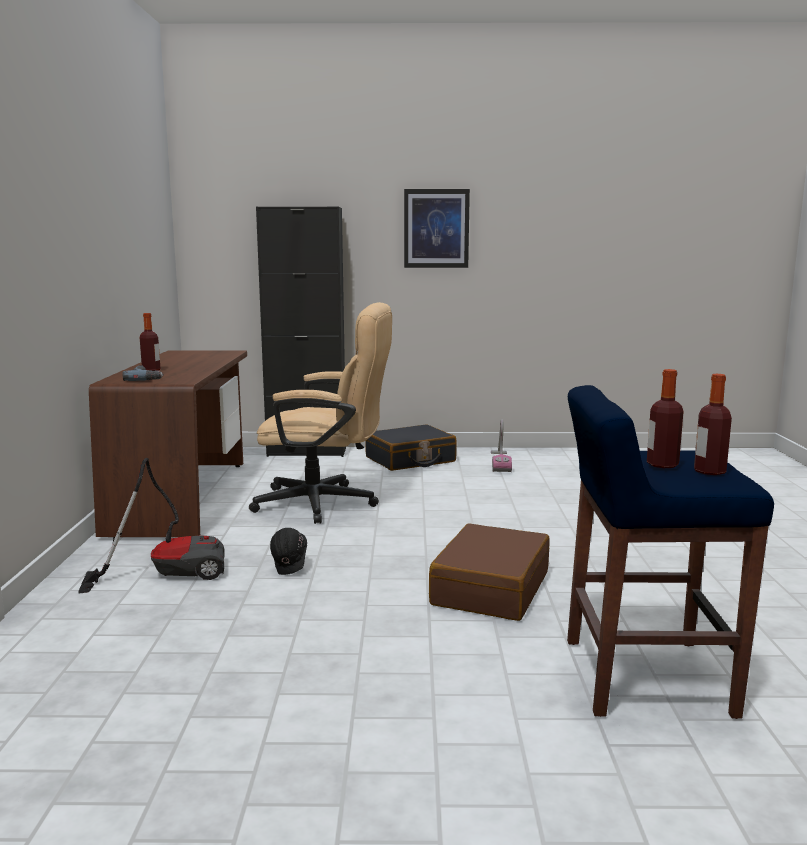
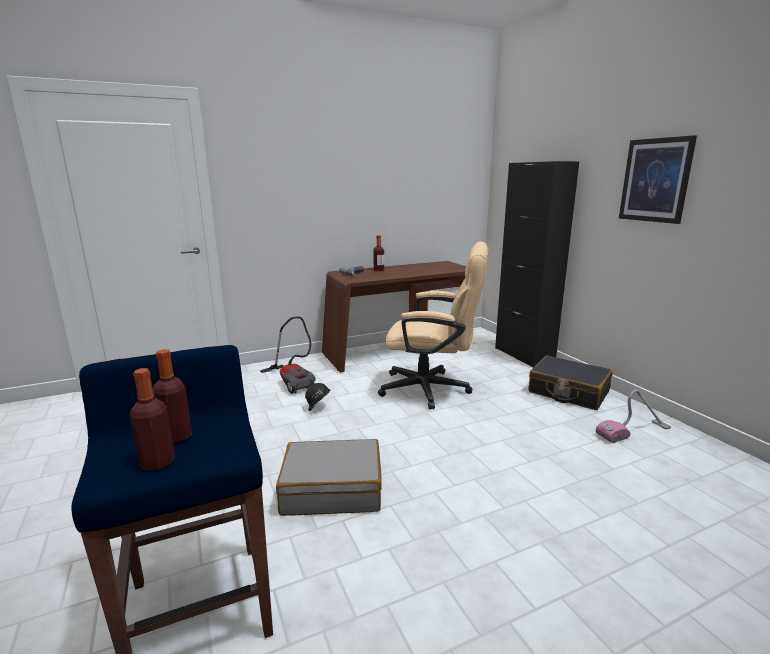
camera: 65 degrees right, 5 degrees up
beige office chair [249,302,392,524] -> beige office chair turned 60 degrees counterclockwise [378,241,488,409]
brown suitcase [429,523,550,621] -> grey suitcase [276,439,382,516]

